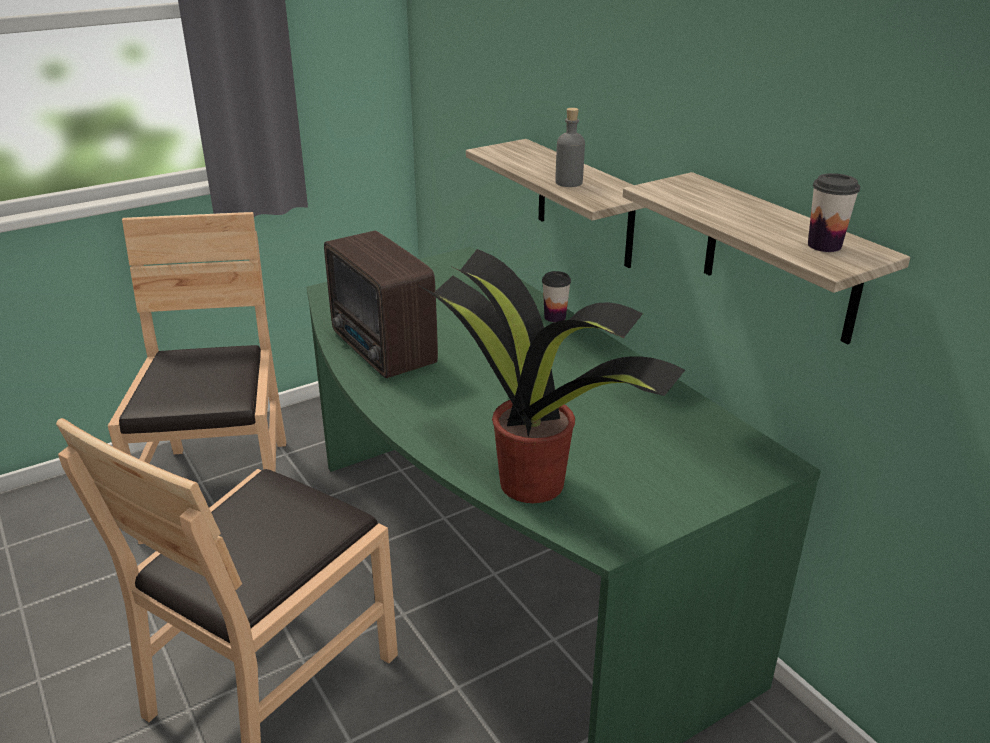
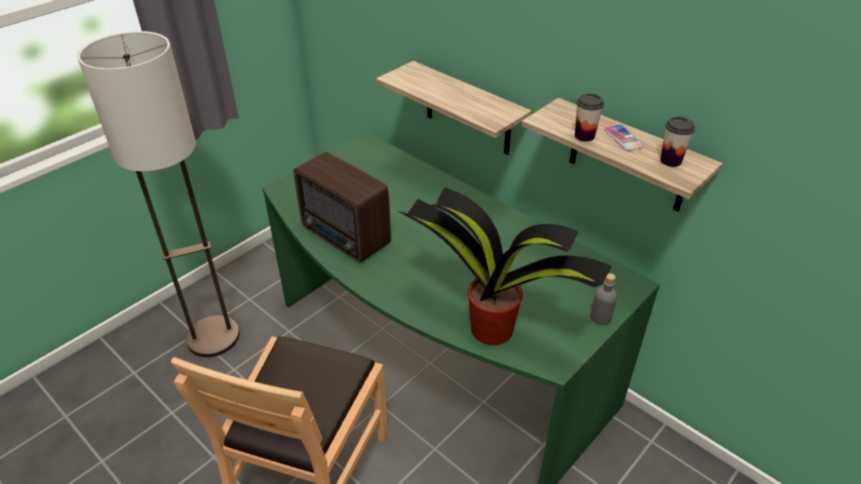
camera: 15 degrees left, 10 degrees up
brown chair [108,212,286,544] -> floor lamp [77,31,240,357]
cup [542,271,571,322] -> cup moved to [575,93,604,142]
grey bottle [555,108,585,187] -> grey bottle moved to [590,273,617,325]
none -> phone [604,124,645,151]

